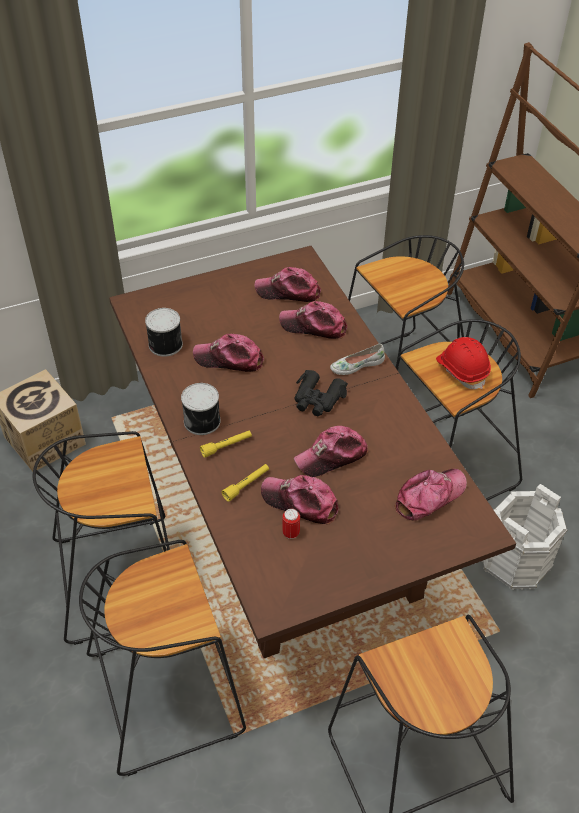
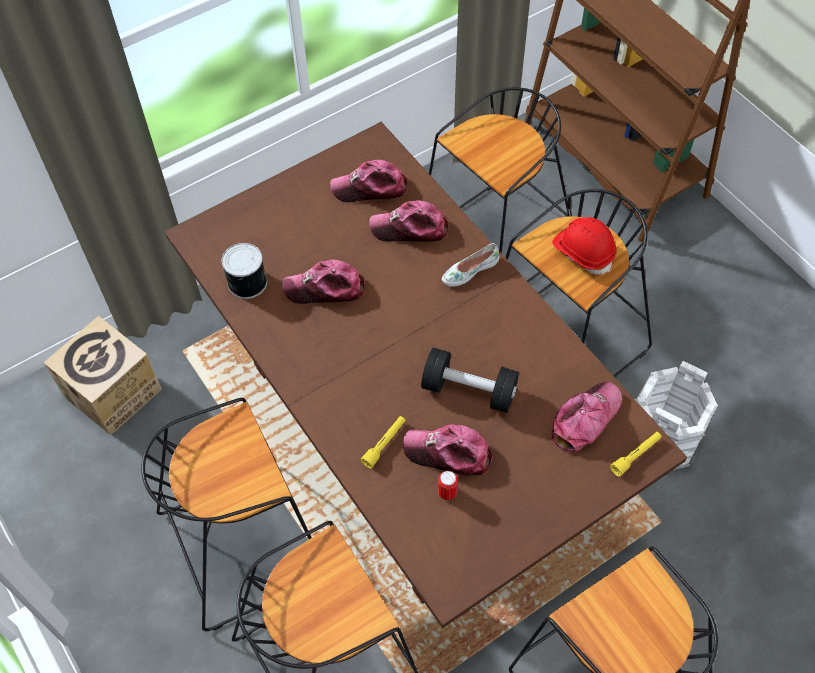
camera: 10 degrees left, 10 degrees up
can [181,383,221,435] -> none
yellow flashlight [200,430,252,458] -> yellow flashlight moved to [610,432,662,477]
black binoculars [294,370,348,416] -> none
cap [294,426,368,477] -> black dumbbell [421,348,519,413]

